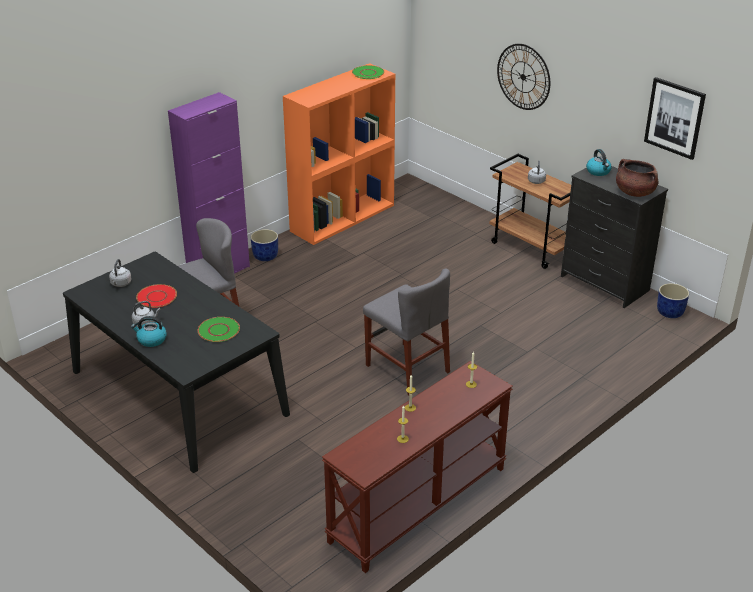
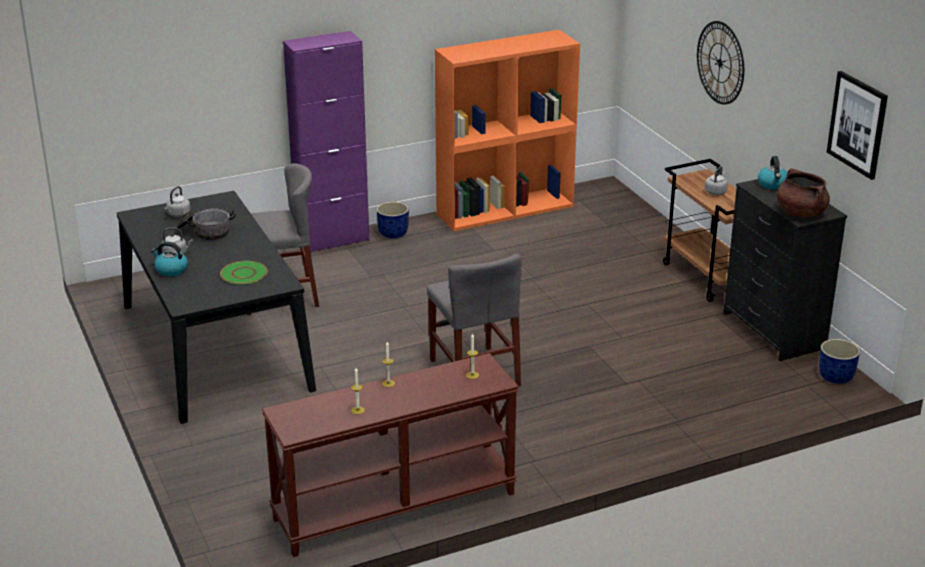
camera: 20 degrees right, 5 degrees down
red plate [136,284,177,308] -> cooking pot [175,208,236,240]
green plate [352,65,385,79] -> none

